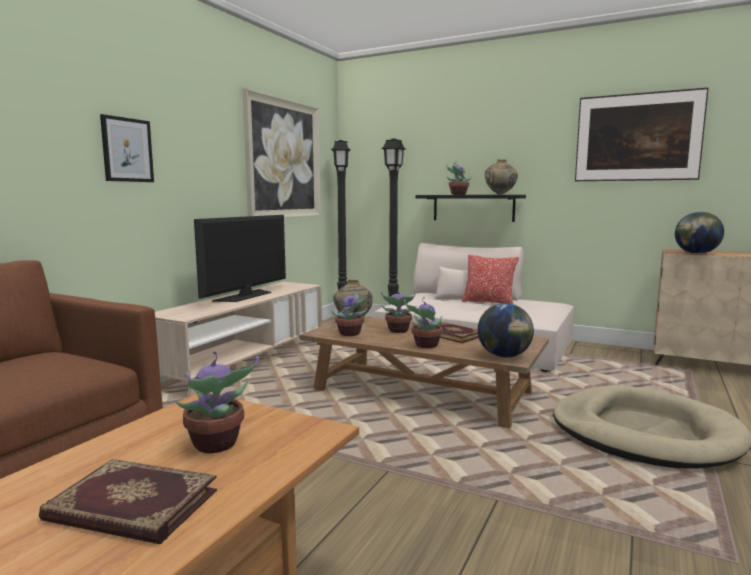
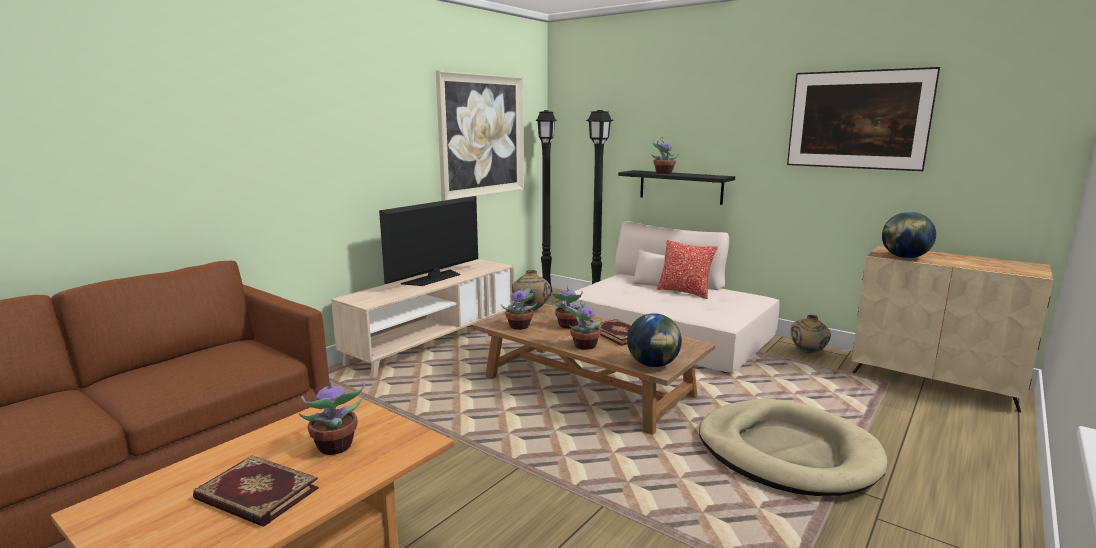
camera: 10 degrees right, 5 degrees up
picture [100,114,154,182] -> none
beige vase [485,159,518,195] -> beige vase moved to [791,315,831,354]

